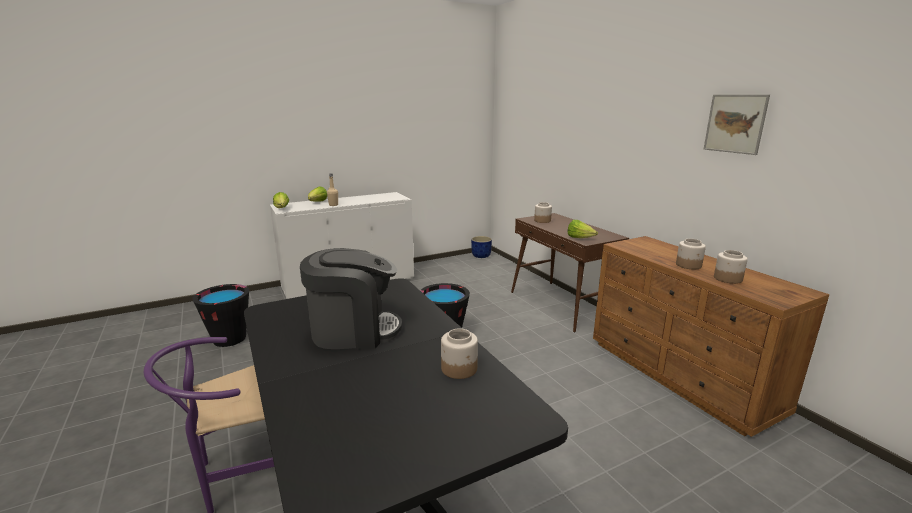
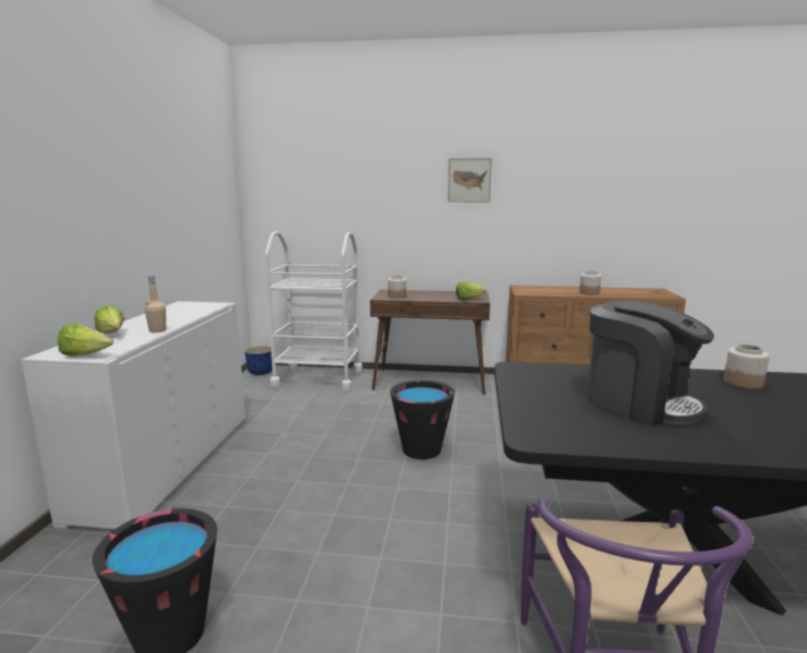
camera: 55 degrees left, 5 degrees down
coffee machine [300,248,402,350] -> coffee machine turned 105 degrees clockwise [587,300,714,426]
picture [704,95,770,155] -> picture moved to [448,158,492,202]
jar [714,250,748,284] -> none
none -> white cart [265,231,363,391]

